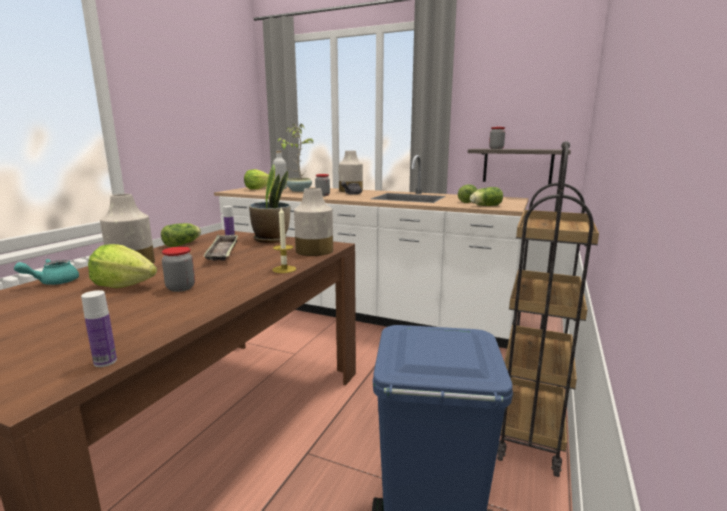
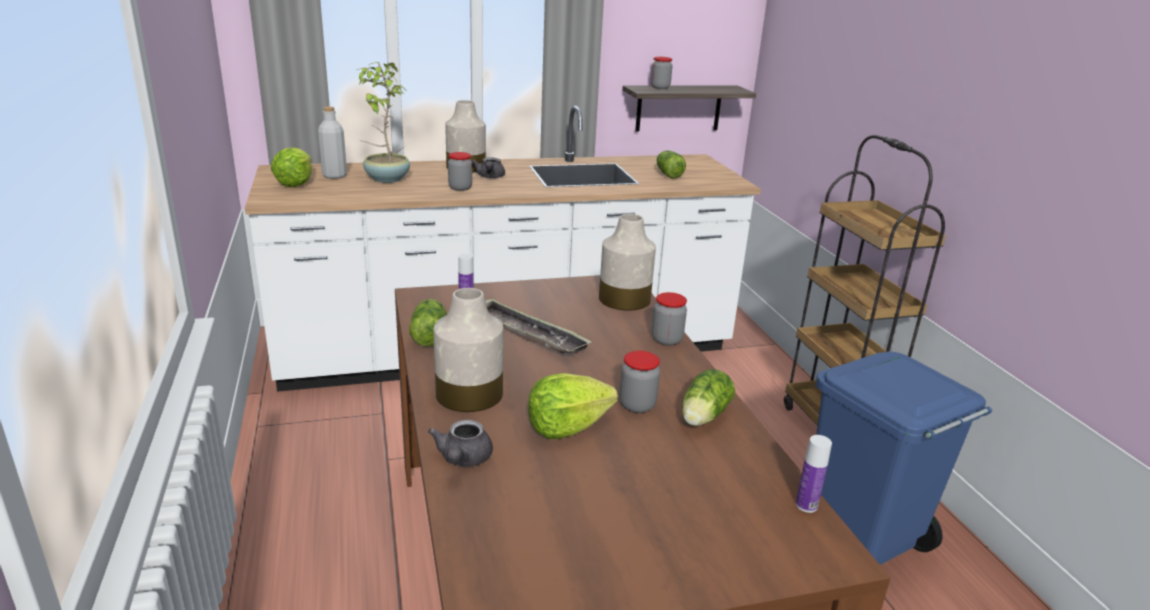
camera: 40 degrees left, 10 degrees up
turquoise teapot [14,259,79,285] -> grey teapot [428,420,493,467]
potted plant [249,164,290,243] -> none
candle [273,208,296,273] -> jar [652,292,687,346]
lettuce [470,187,503,206] -> lettuce moved to [682,369,735,426]

